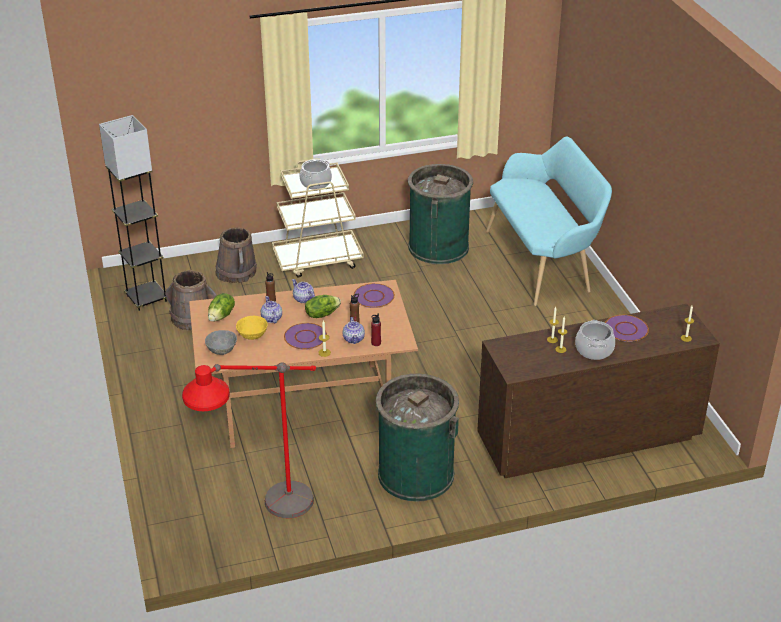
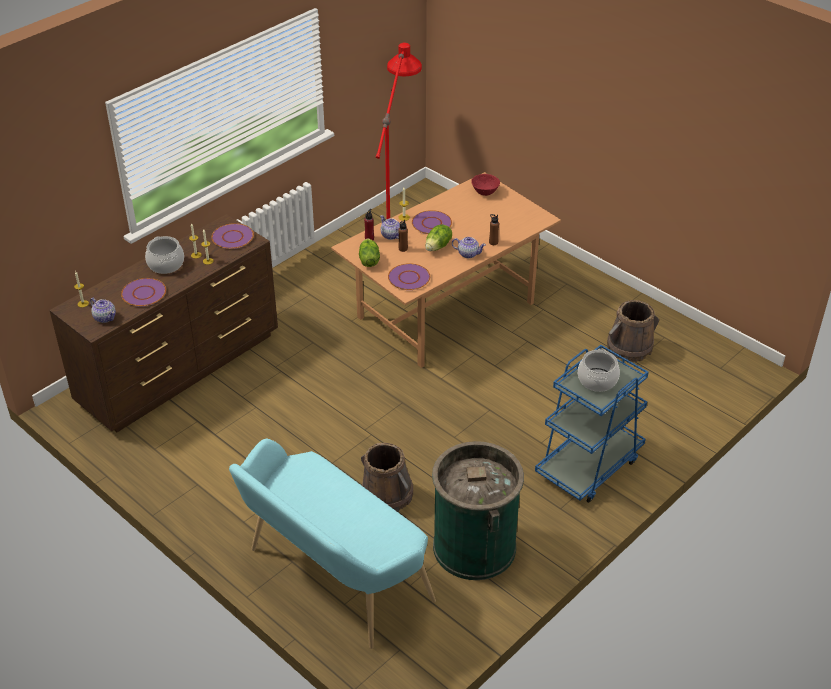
camera: 150 degrees right, 5 degrees up
grey floor lamp [99,115,167,311] -> none
grey bowl [205,330,237,355] -> red bowl [471,174,500,196]
lettuce [208,293,235,322] -> lettuce moved to [359,238,380,267]
brown bucket [215,227,257,283] -> brown bucket moved to [361,443,414,512]
yellow bowl [236,316,267,340] -> none
teapot [261,296,282,323] -> teapot moved to [90,298,116,323]
beige cart [272,158,363,277] -> blue cart [535,345,649,503]
green trash can [376,374,459,502] -> none
none -> purple plate [212,223,254,249]

